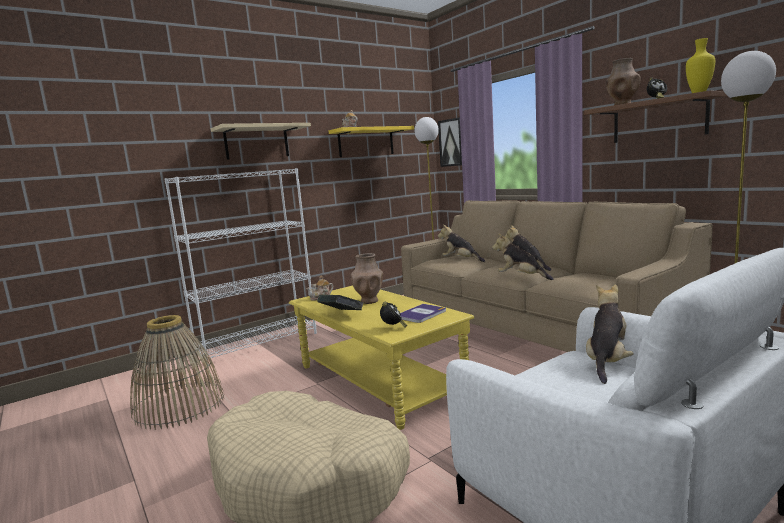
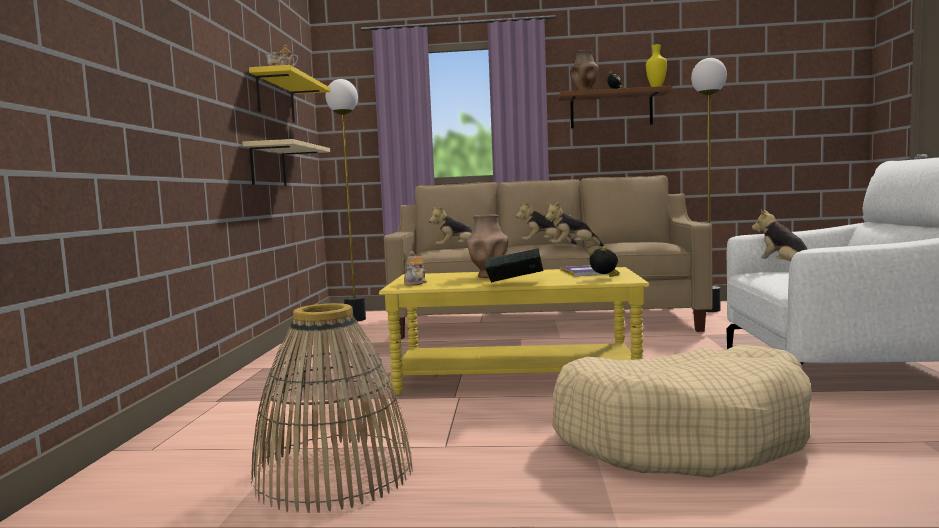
camera: 50 degrees left, 5 degrees down
white bookcase [164,168,317,364] -> none
beige shelf [211,123,311,160] -> beige shelf moved to [242,139,330,186]
picture [438,117,462,167] -> none

